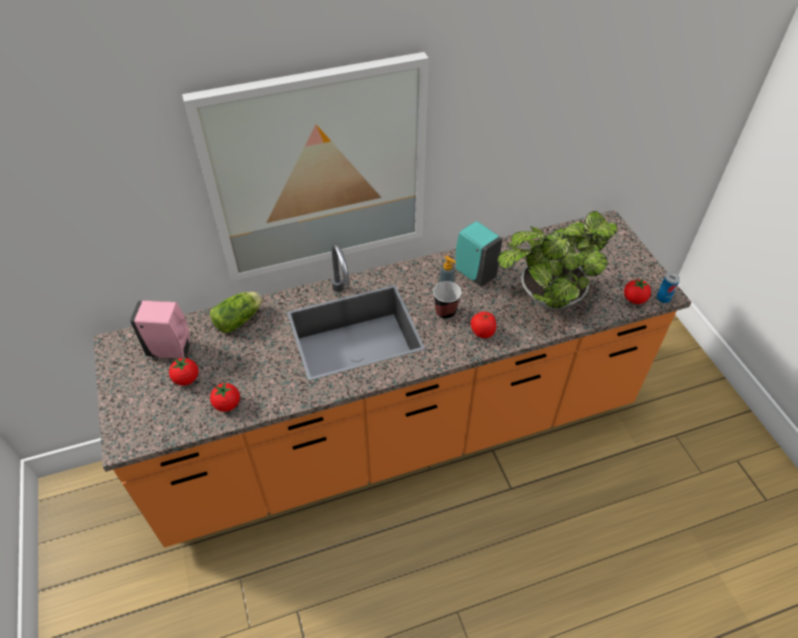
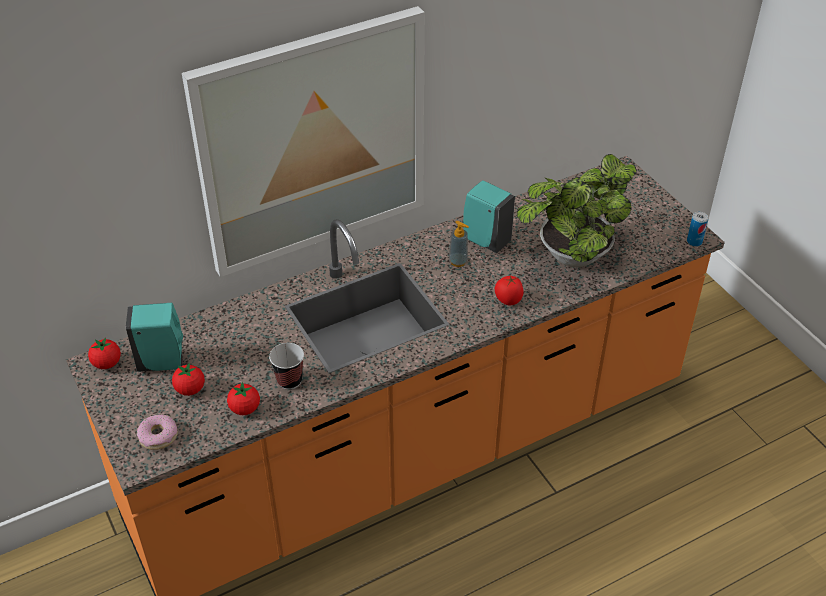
camera: 10 degrees left, 5 degrees down
pink soap dispenser [130,300,190,359] -> turquoise soap dispenser [126,303,183,372]
lettuce [210,292,262,333] -> none
cup [433,281,462,320] -> cup moved to [269,343,304,390]
tomato [624,278,651,304] -> tomato moved to [88,337,121,369]
none -> donut [137,415,178,450]

